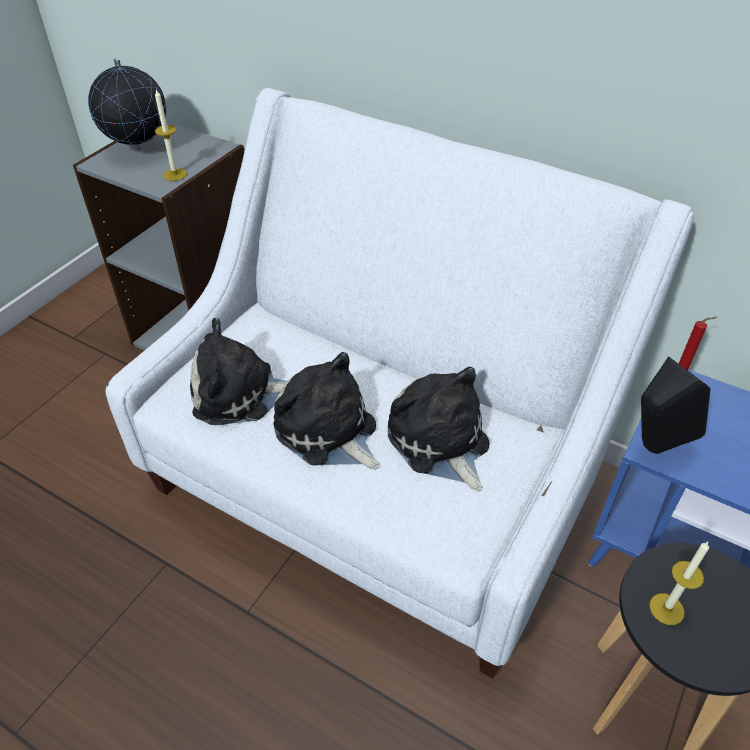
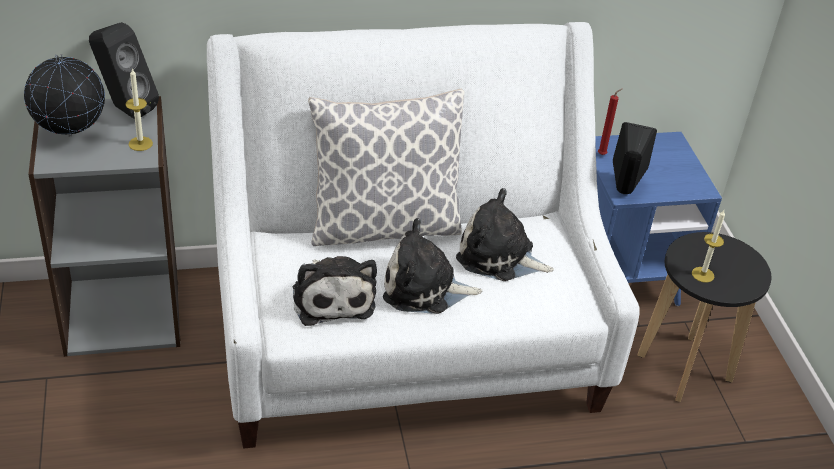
camera: 45 degrees left, 5 degrees down
plush toy [190,318,288,425] -> plush toy turned 60 degrees counterclockwise [293,256,377,326]
none -> black speaker [89,22,159,120]
none -> pillow [308,89,465,246]

